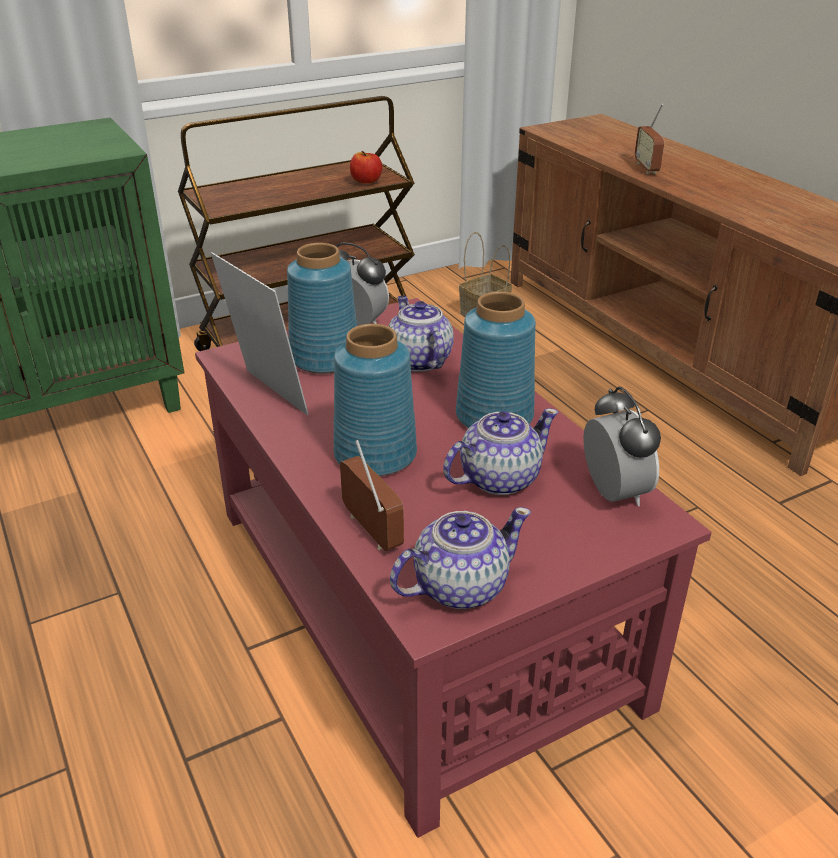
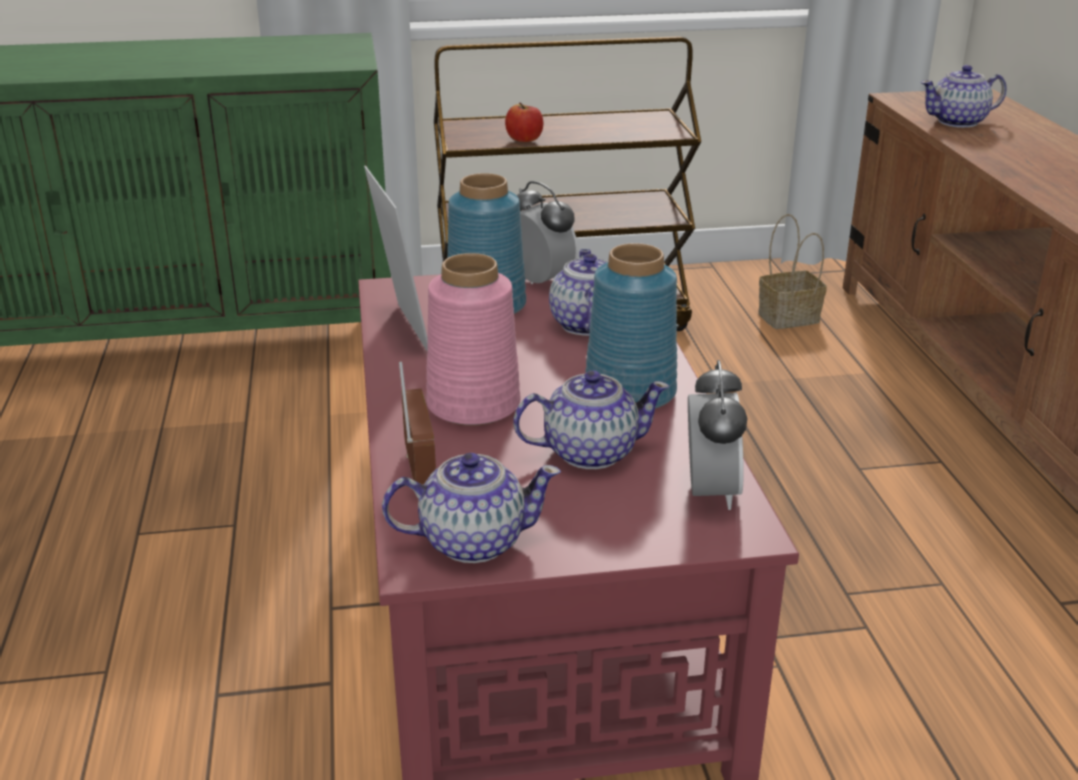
camera: 20 degrees right, 5 degrees down
blue vase [333,324,417,476] -> pink vase [426,253,520,426]
apple [350,151,382,184] -> apple moved to [505,103,543,142]
radio [635,104,664,174] -> none
none -> teapot [921,65,1007,128]

